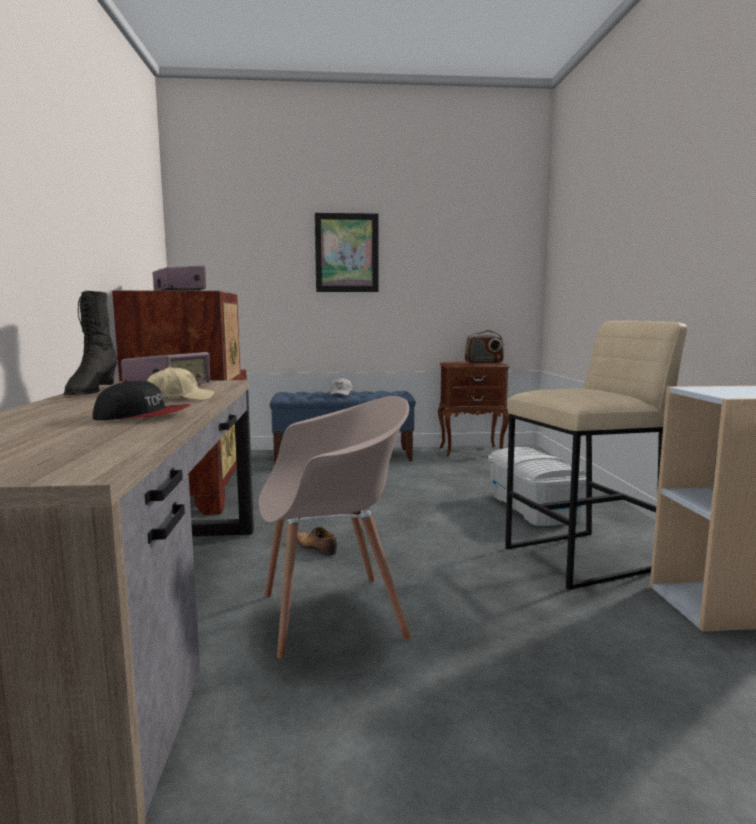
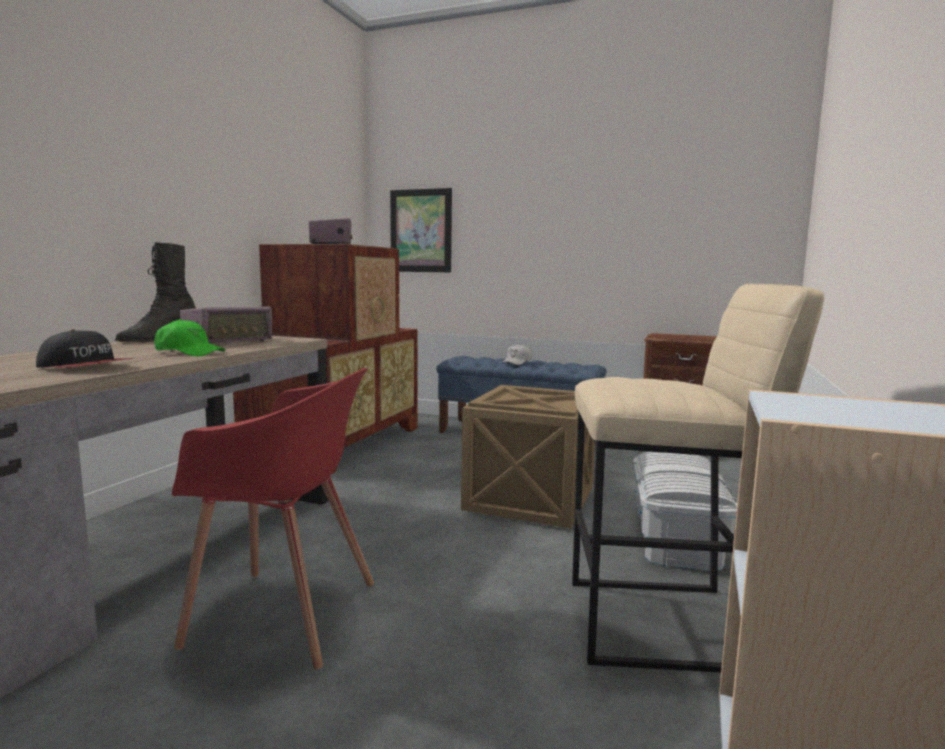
camera: 25 degrees right, 0 degrees up
beige cap [147,366,215,401] -> green cap [154,319,226,356]
beige chair [259,396,411,659] -> red chair [172,368,374,669]
shoe [297,527,337,556] -> none
picture [315,213,379,292] -> picture moved to [390,188,452,272]
radio [465,330,504,364] -> none
none -> crate [461,385,595,528]

